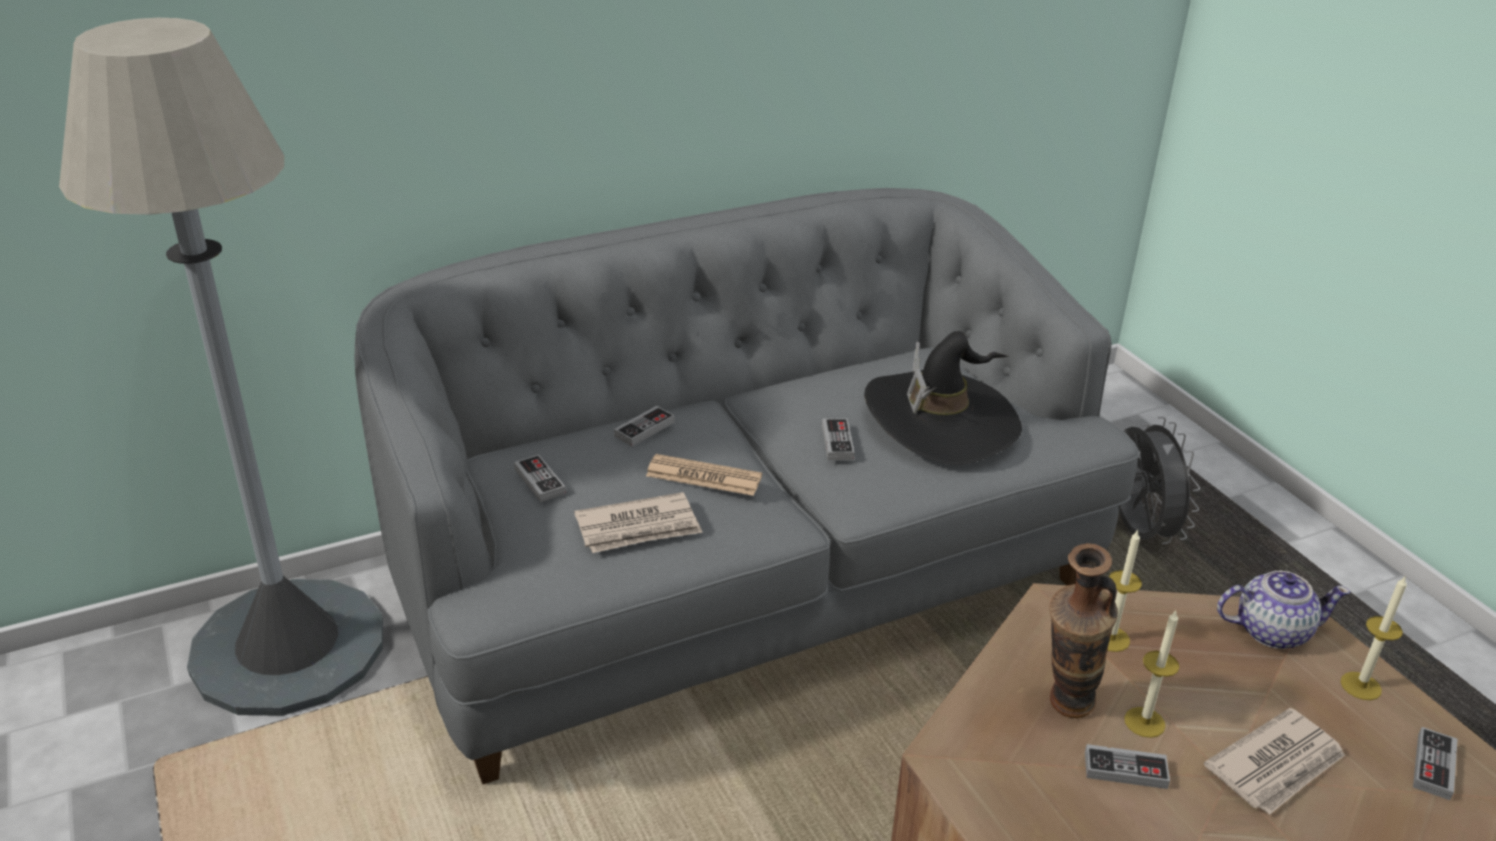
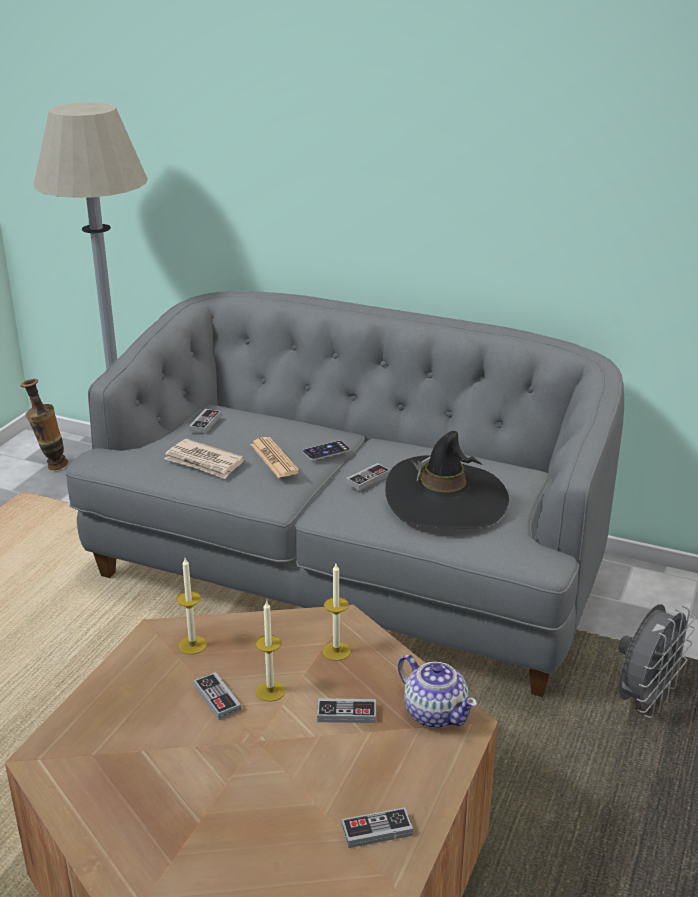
camera: 50 degrees right, 5 degrees down
game controller [614,406,675,446] -> game controller moved to [317,698,376,723]
vase [1049,543,1118,718] -> vase moved to [20,379,68,470]
newspaper [1204,708,1345,815] -> none
candle [1341,575,1407,700] -> candle moved to [176,558,207,655]
none -> phone [303,441,350,460]

